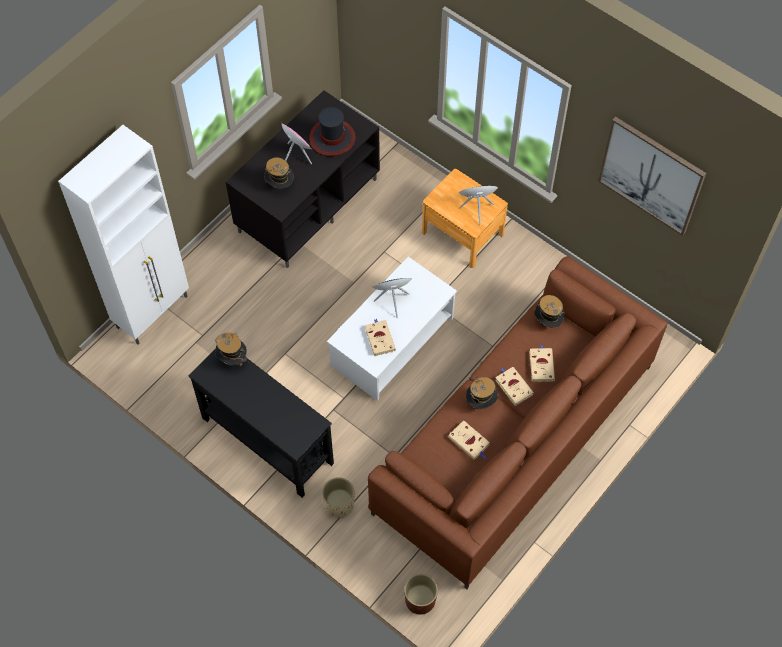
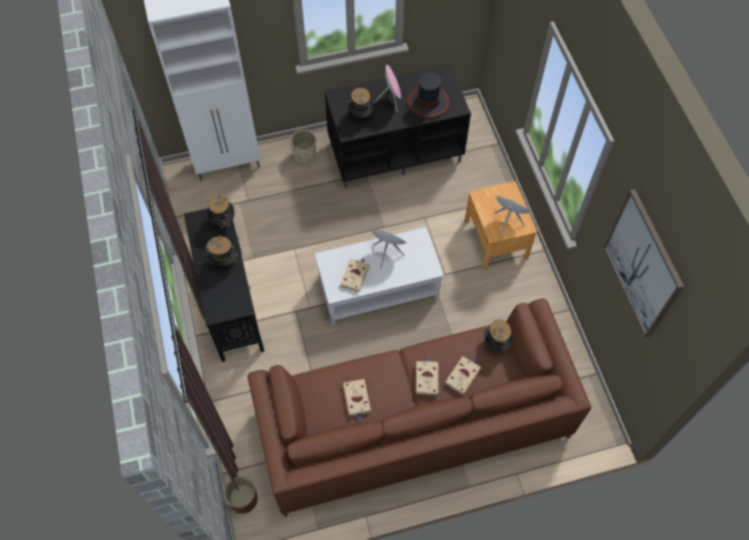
camera: 35 degrees right, 0 degrees up
beige planter [322,477,355,518] -> beige planter moved to [290,130,316,164]
hat [466,376,498,409] -> hat moved to [206,235,239,265]

